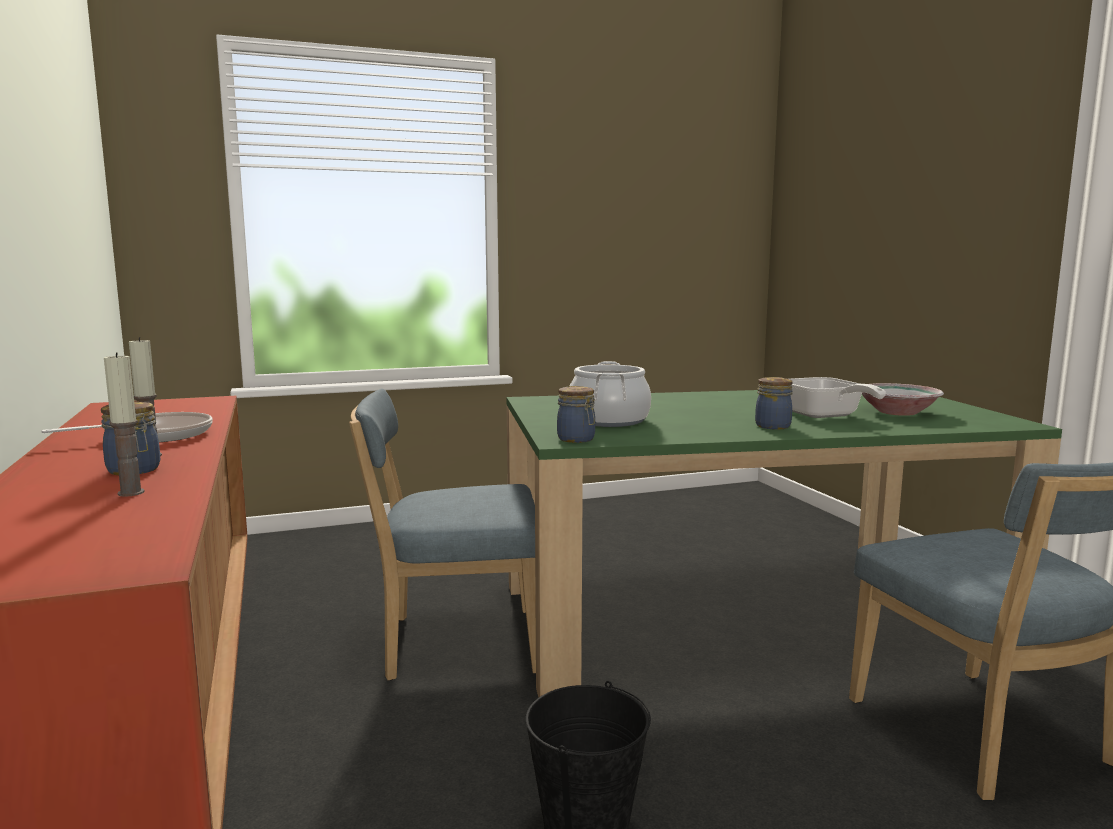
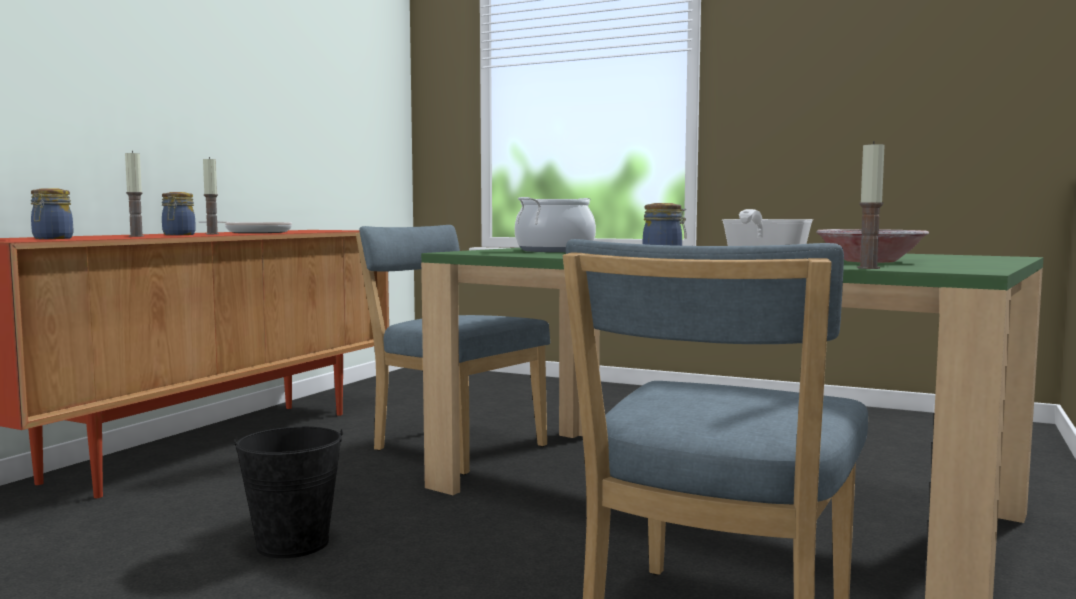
camera: 45 degrees right, 5 degrees down
jar [557,386,595,443] -> jar moved to [31,188,73,239]
none -> candle [857,141,885,269]

